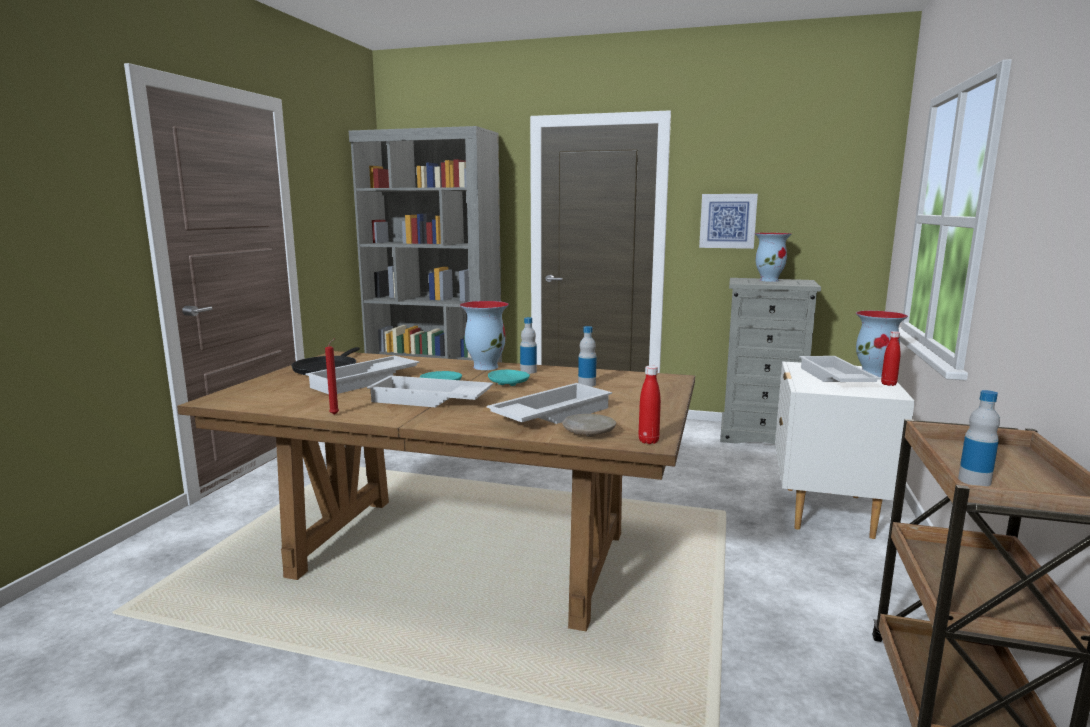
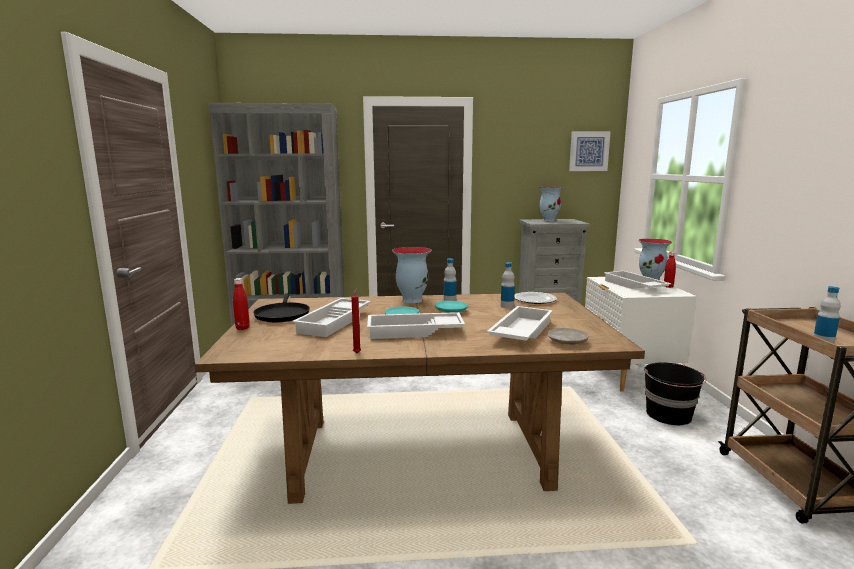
camera: 20 degrees left, 0 degrees up
red bottle [638,365,661,444] -> red bottle moved to [233,278,250,330]
picture [699,194,758,249] -> picture moved to [569,131,611,171]
none -> plate [515,292,557,304]
none -> black bucket [644,362,707,425]

